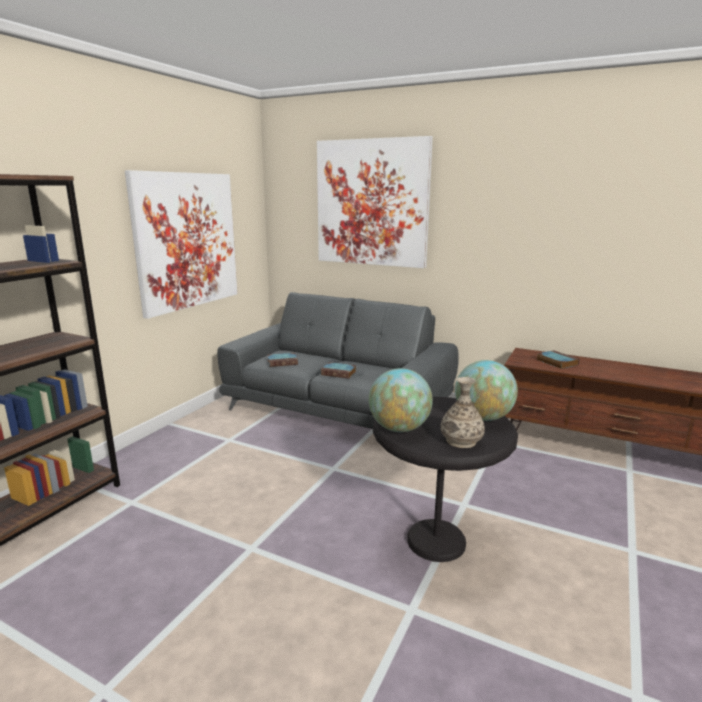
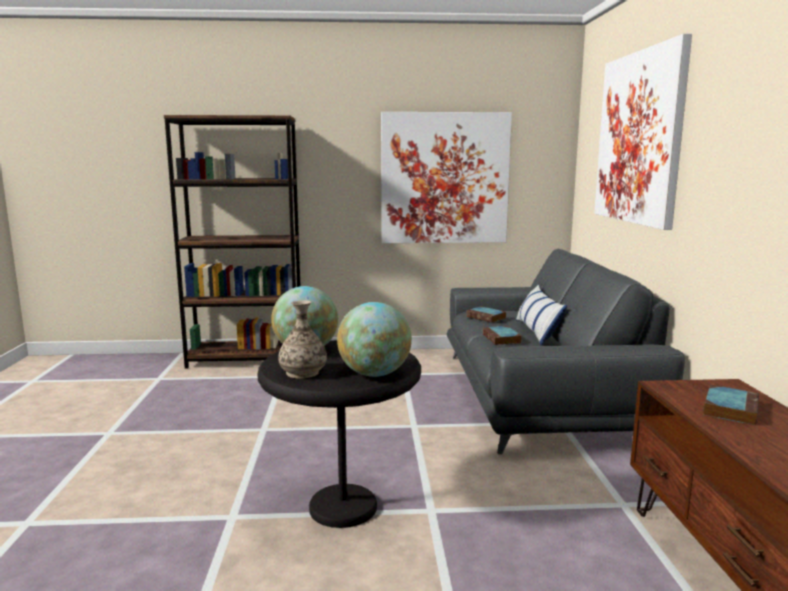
camera: 60 degrees right, 5 degrees down
none -> pillow [516,284,567,345]

